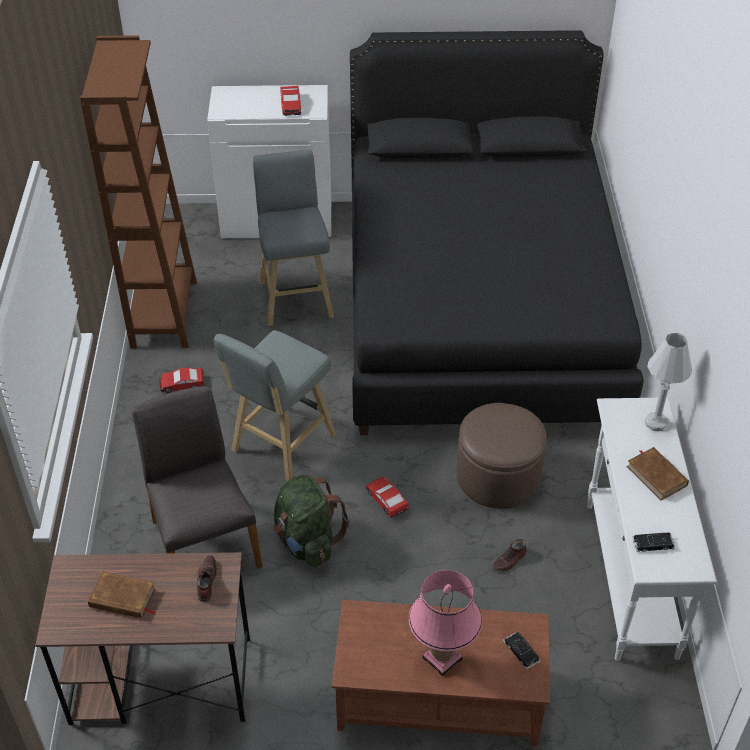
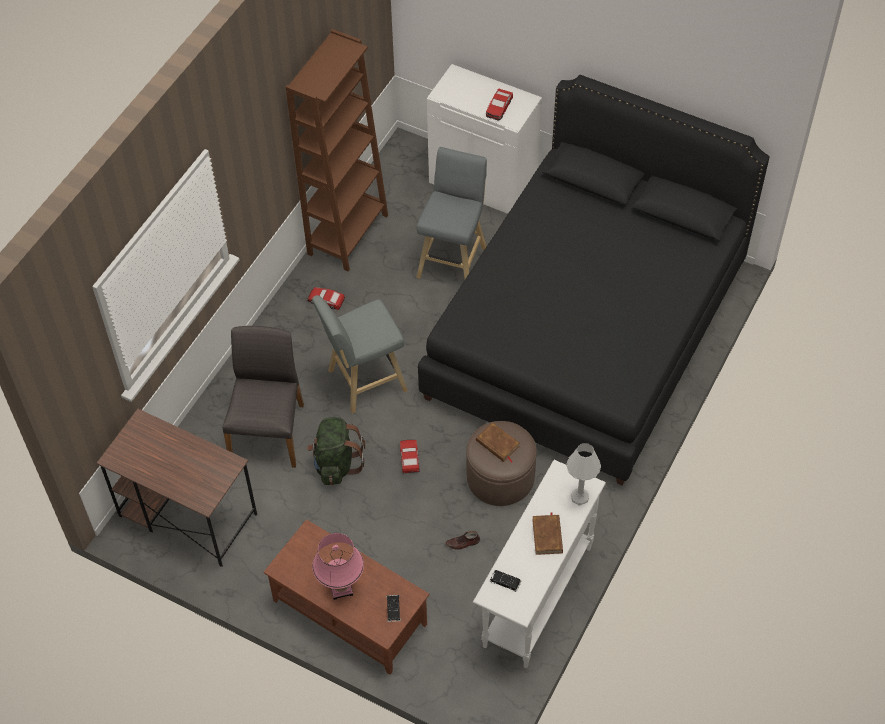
camera: 30 degrees right, 10 degrees up
brown book [88,572,156,618] -> brown book moved to [476,422,520,463]
brown shoe [197,555,217,602] -> none

